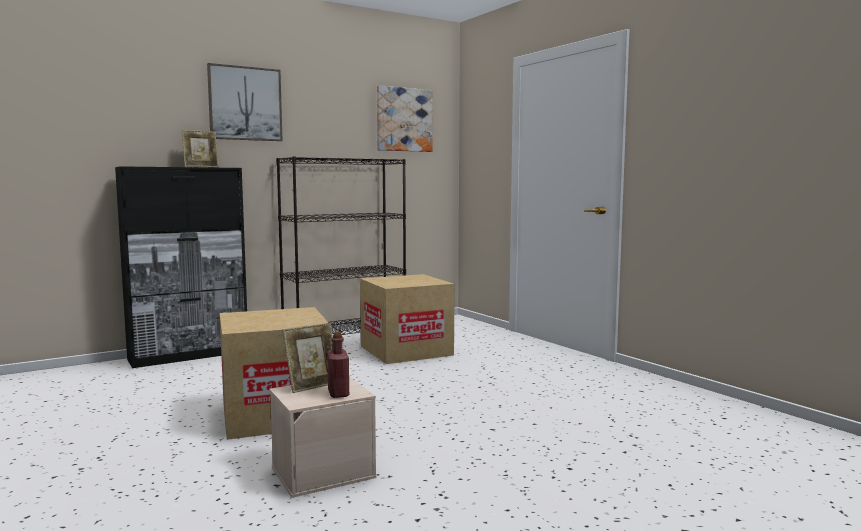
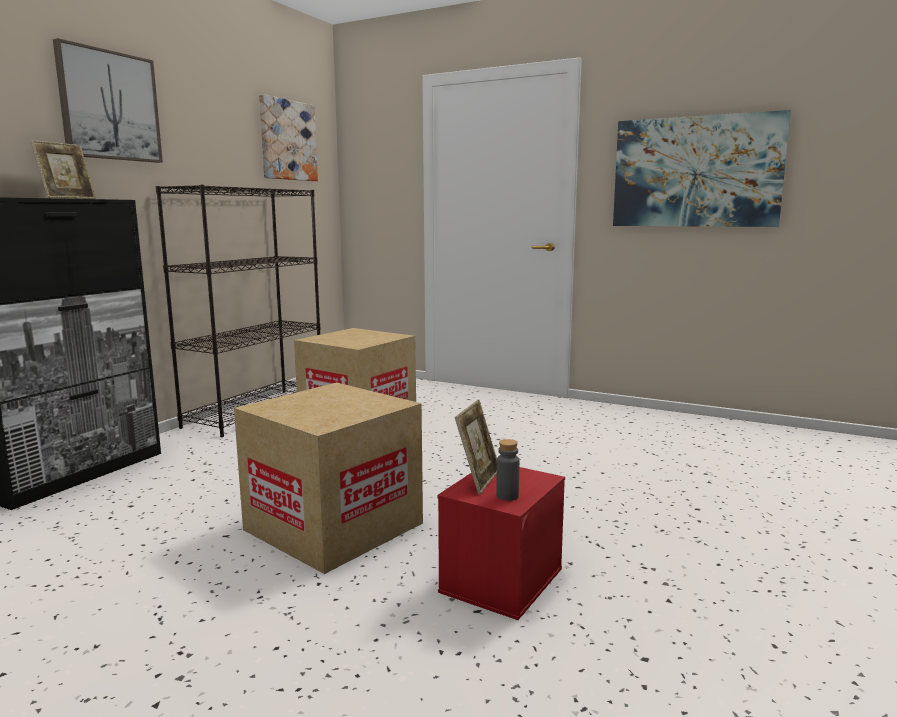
camera: 30 degrees left, 5 degrees up
beige storage box [269,377,377,498] -> red storage box [437,467,565,620]
red bottle [327,332,349,398] -> none
none -> grey bottle [496,439,519,501]
none -> picture [613,110,791,227]

